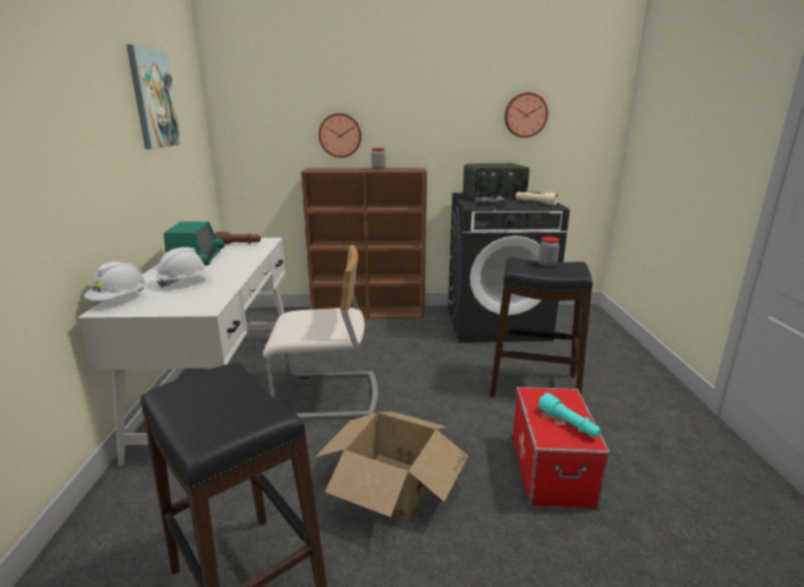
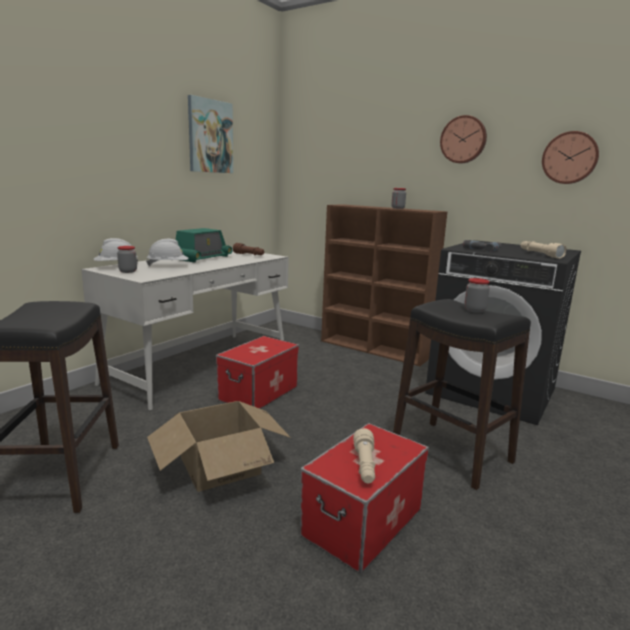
camera: 35 degrees right, 5 degrees down
beige chair [263,245,378,418] -> storage box [216,336,299,409]
wall clock [319,113,361,158] -> wall clock moved to [440,115,487,163]
radio [463,163,529,200] -> none
turquoise flashlight [538,393,601,437] -> beige flashlight [353,428,376,483]
none -> jar [117,246,137,273]

